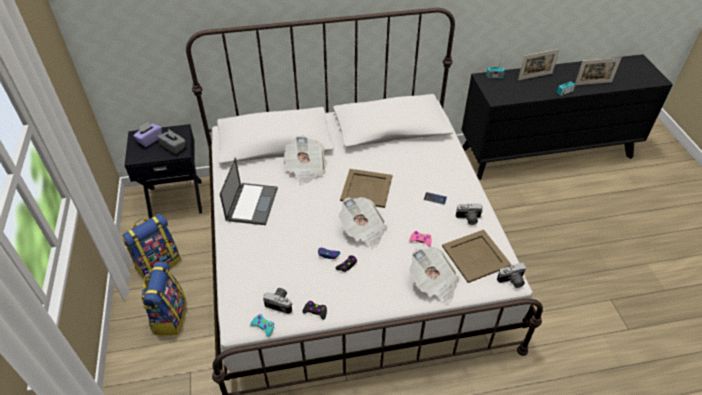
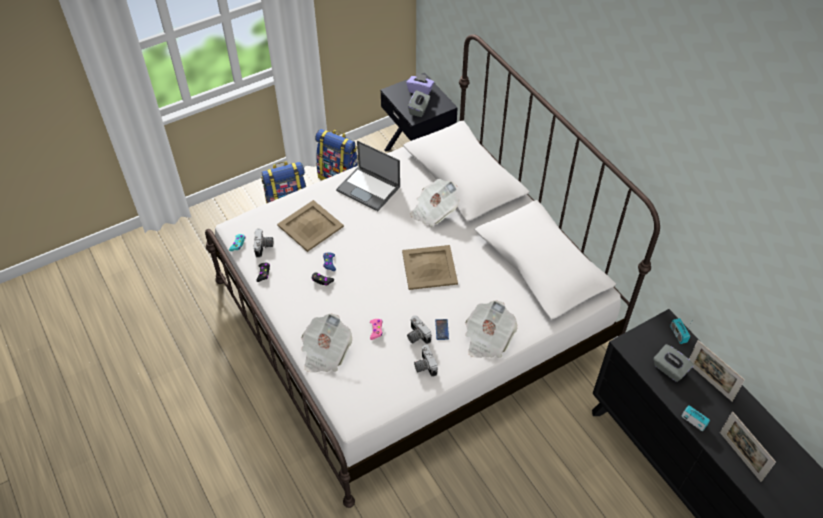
camera: 70 degrees right, 5 degrees up
laptop [220,157,278,225] -> laptop turned 45 degrees clockwise [336,141,400,211]
newspaper [339,197,387,248] -> newspaper moved to [465,300,517,358]
beige tray [442,230,512,283] -> beige tray moved to [277,200,344,252]
camera [497,263,526,288] -> camera moved to [407,315,432,344]
none -> grey tissue box [653,344,694,382]

